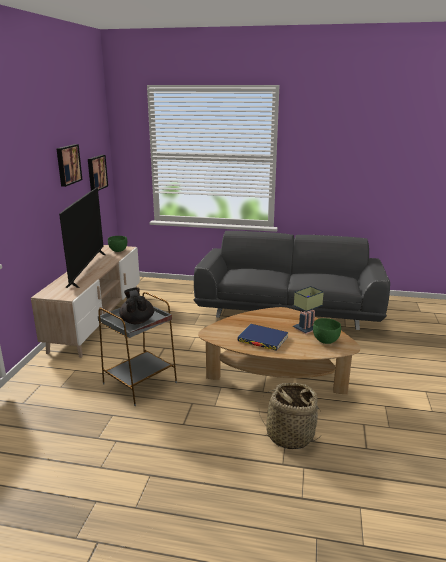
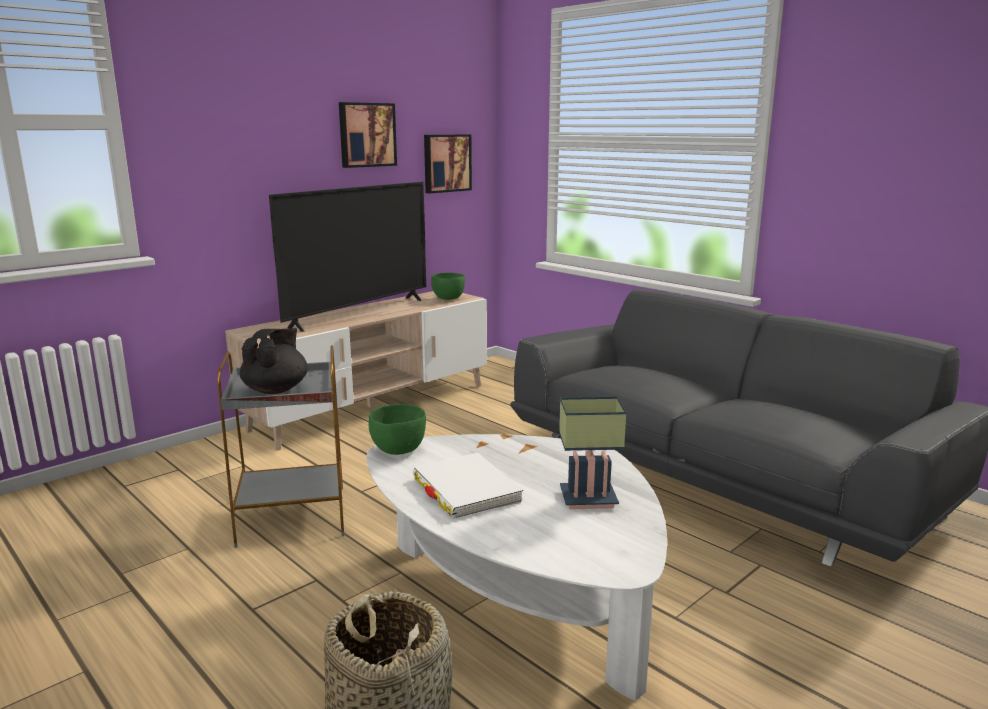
camera: 35 degrees right, 5 degrees down
brown coffee table [198,307,360,394] -> white coffee table [367,434,667,701]
blue book [237,324,289,351] -> white book [413,453,523,518]
green bowl [313,318,341,344] -> green bowl moved to [369,404,426,455]

